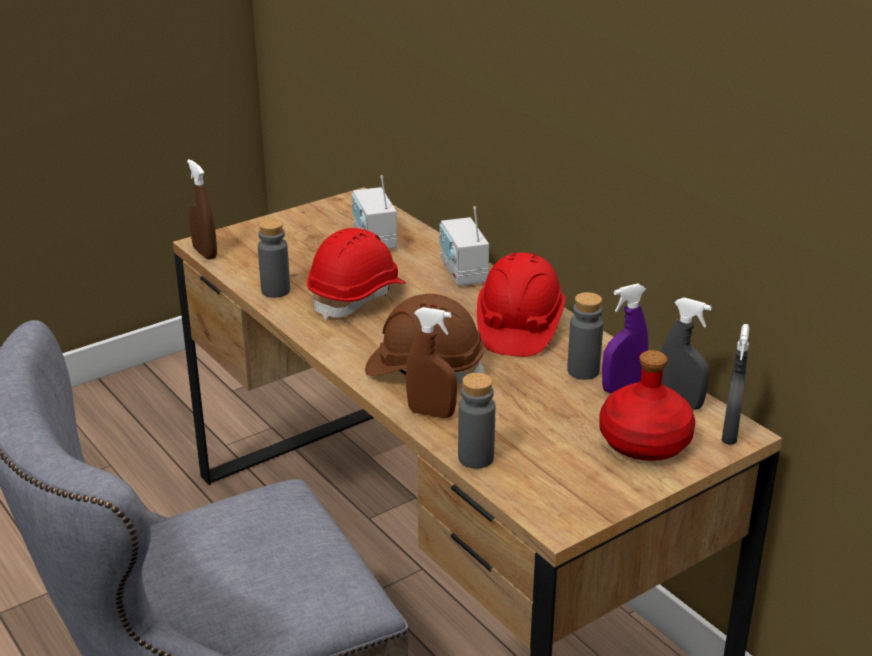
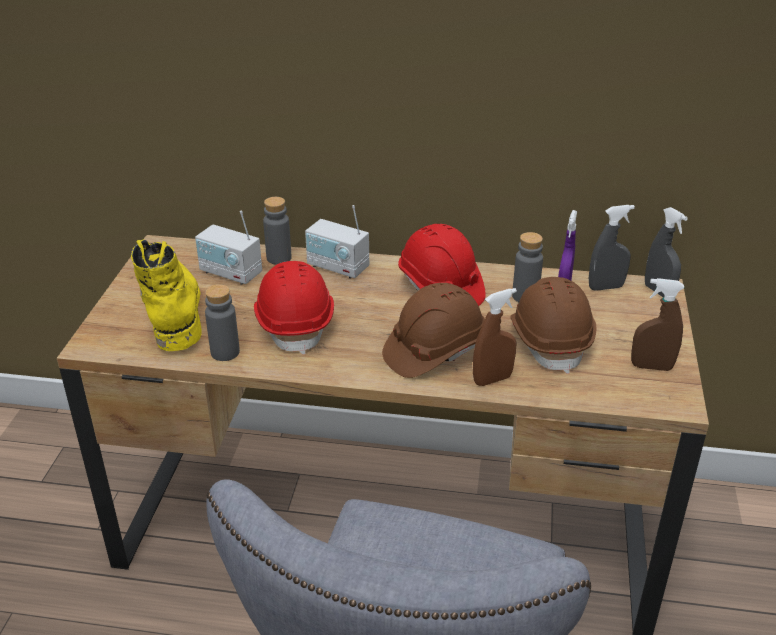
camera: 45 degrees left, 5 degrees up
brown spray bottle [187,159,217,260] -> brown spray bottle moved to [631,278,684,371]
grey bottle [458,373,495,469] -> grey bottle moved to [263,197,291,265]
red bottle [599,350,695,461] -> none
none -> yellow boot [131,240,202,351]
none -> brown hard hat [510,277,597,374]

